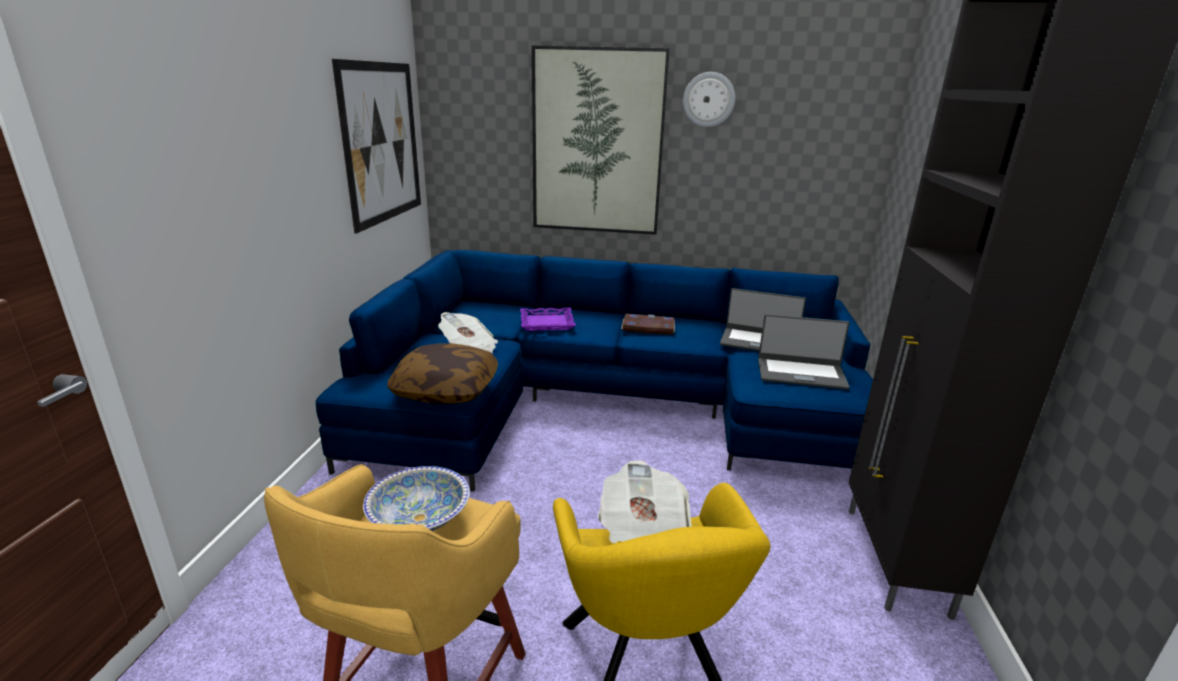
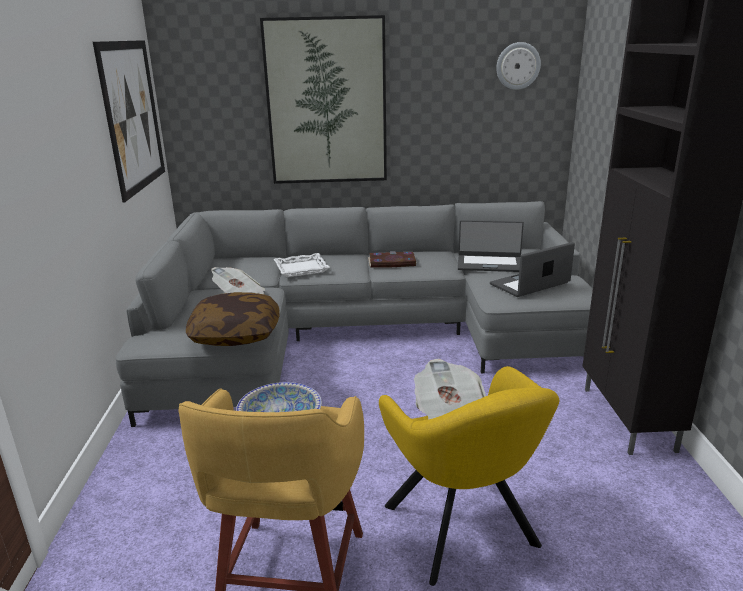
camera: 10 degrees left, 0 degrees up
blue sofa [316,250,873,492] -> grey sofa [116,201,593,427]
purple tray [520,307,576,331] -> white tray [274,253,330,277]
wall clock [683,72,735,127] -> wall clock moved to [496,42,541,90]
laptop [758,314,850,390] -> laptop turned 150 degrees clockwise [490,242,575,297]

